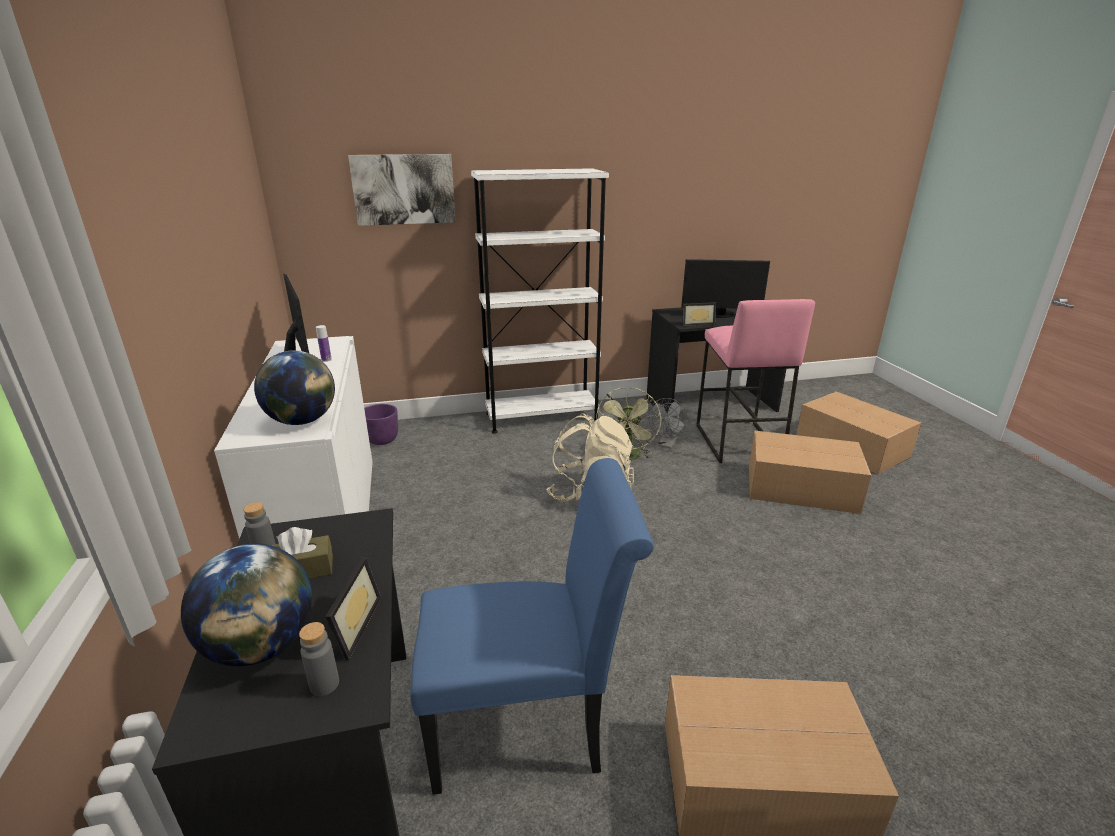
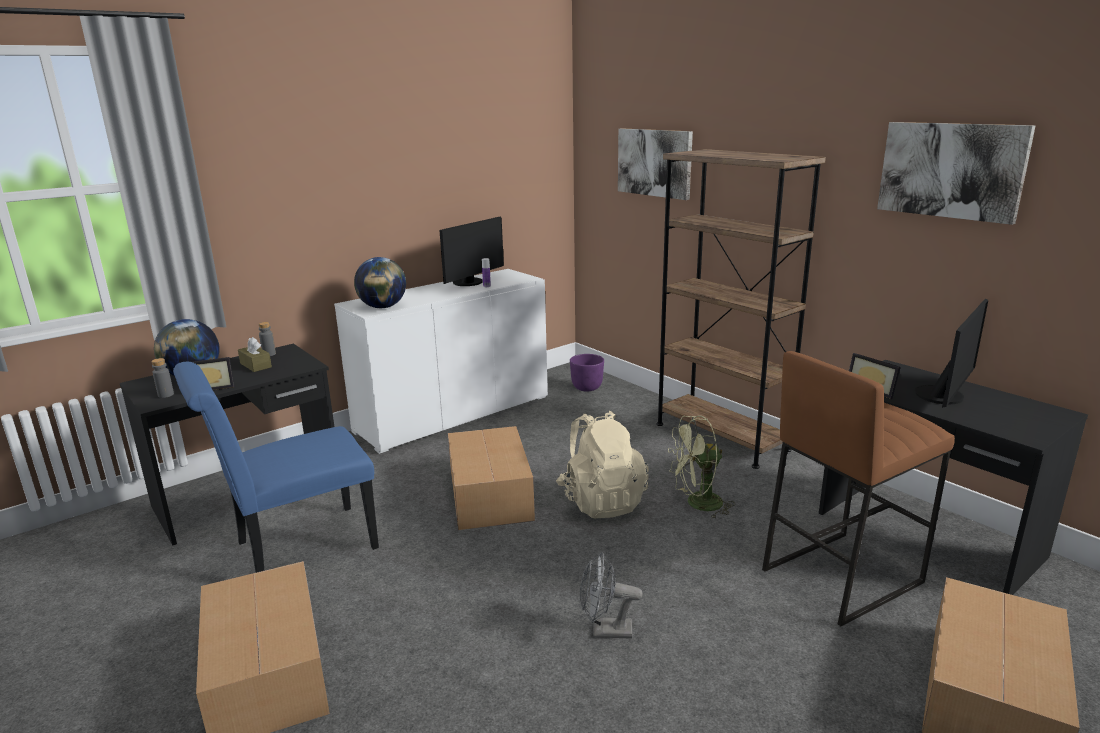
camera: 65 degrees right, 5 degrees down
blue chair [410,458,654,795] -> blue chair turned 90 degrees clockwise [173,362,379,573]
white bookcase [471,168,609,434] -> brown bookcase [656,149,826,469]
grey fan [648,398,688,449] -> grey fan moved to [580,552,643,639]
monitor [681,259,770,318] -> monitor turned 120 degrees counterclockwise [915,298,988,408]
pink stool [696,299,815,463] -> brown stool [762,351,955,626]
cardboard box [749,430,871,514] -> cardboard box moved to [448,426,535,530]
none -> picture [877,122,1036,225]

